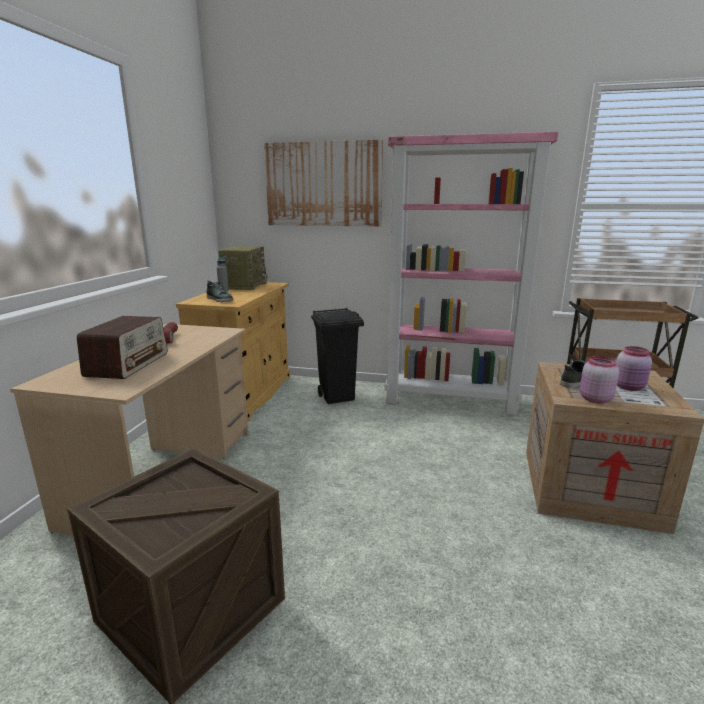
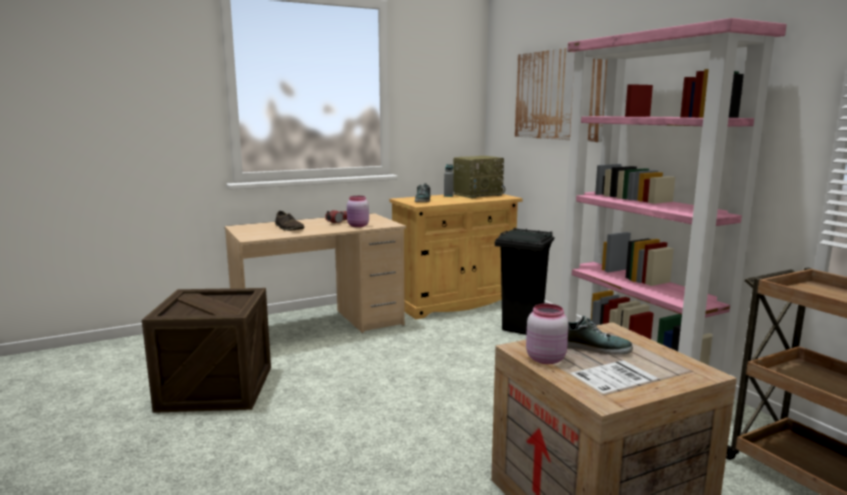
camera: 50 degrees right, 5 degrees down
radio [77,316,168,379] -> brown shoe [275,211,304,231]
pink jar [616,346,652,391] -> pink jar moved to [347,196,369,227]

